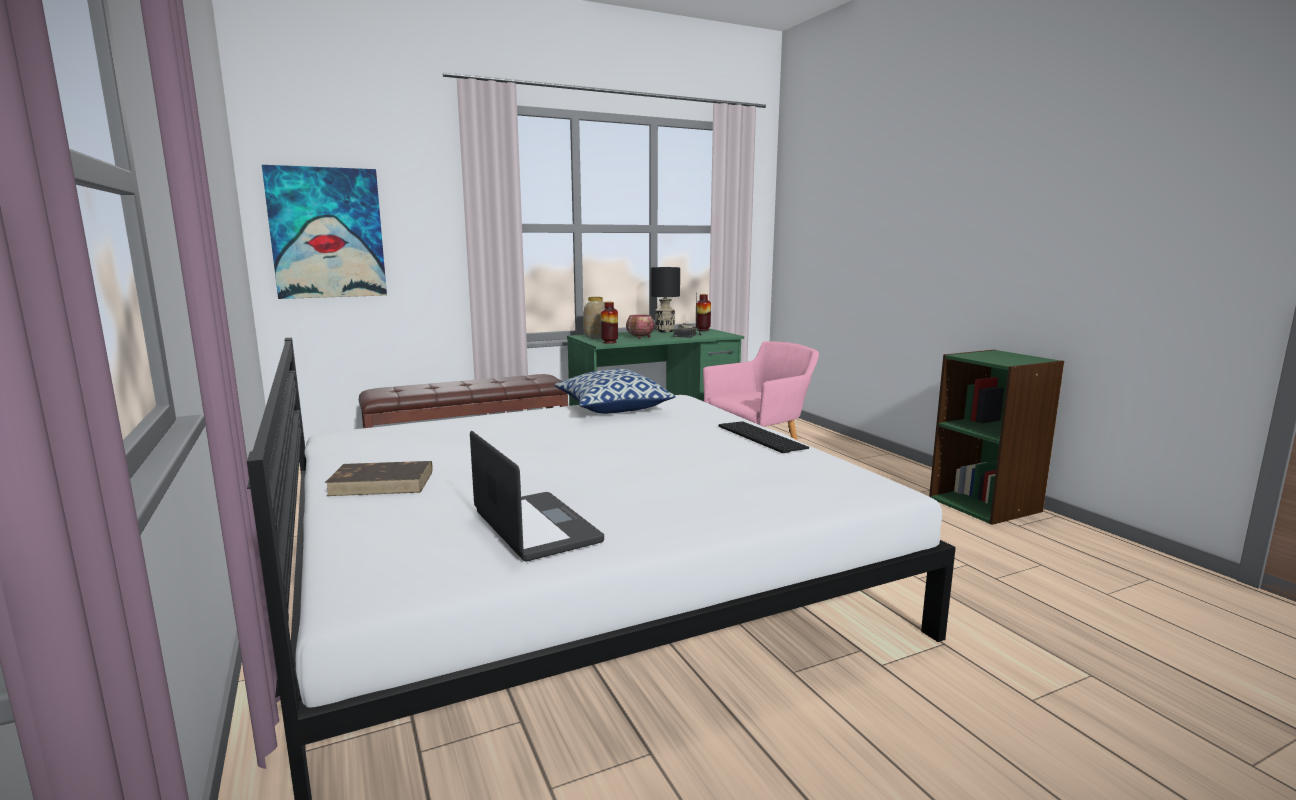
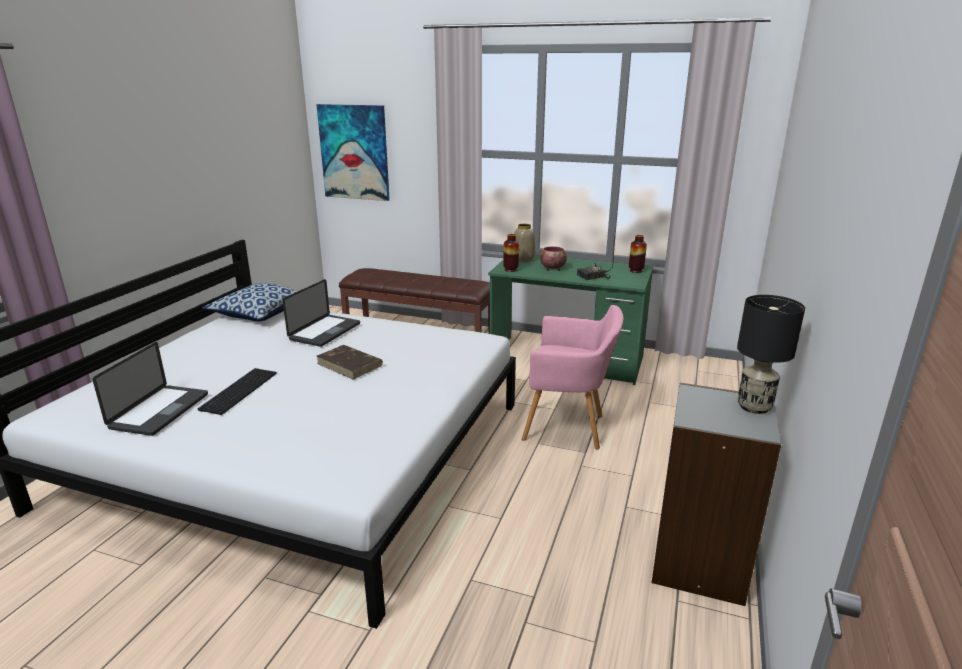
camera: 45 degrees right, 10 degrees up
brown book [325,461,433,496] -> brown book moved to [317,345,383,380]
pillow [554,369,676,414] -> pillow moved to [202,283,298,321]
black table lamp [650,267,680,333] -> black table lamp moved to [737,295,805,414]
keyboard [719,421,809,453] -> keyboard moved to [198,368,277,415]
green bookcase [929,350,1064,525] -> grey bookcase [652,383,781,606]
none -> laptop [283,279,360,347]

